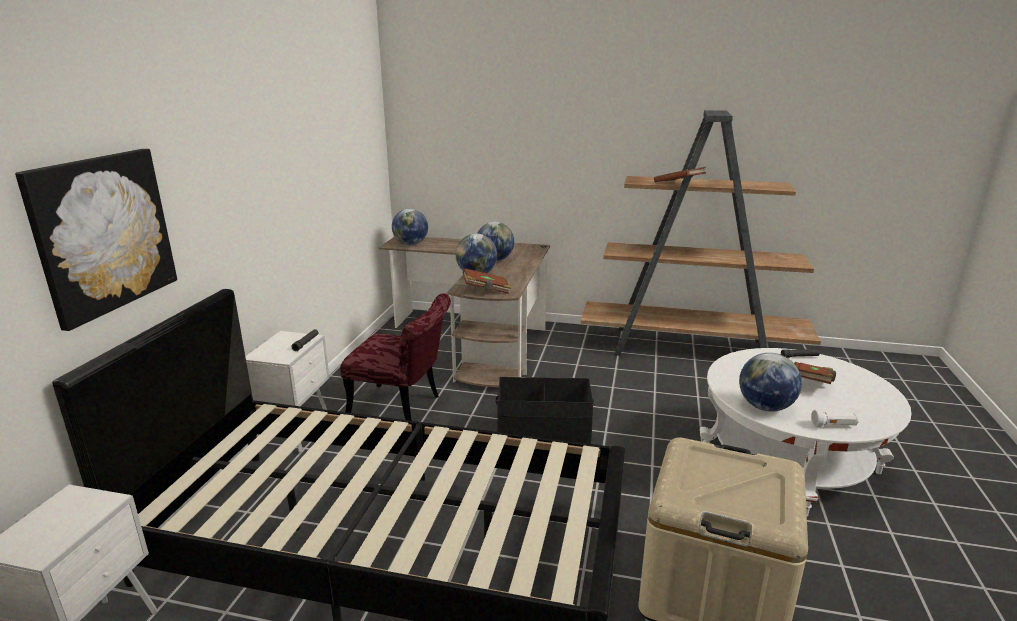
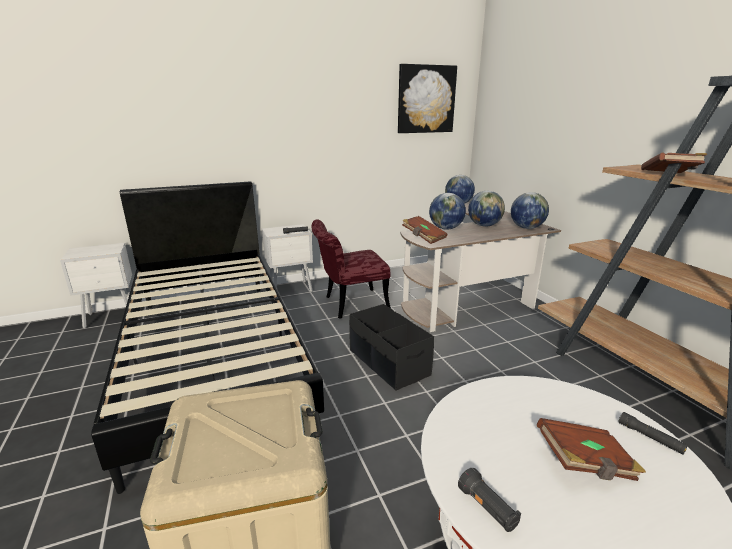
camera: 55 degrees right, 0 degrees up
picture [15,149,177,331] -> picture moved to [398,64,457,133]
red chair [340,293,451,421] -> red chair turned 90 degrees clockwise [312,219,391,319]
globe [739,353,802,412] -> globe moved to [511,192,549,229]
white flashlight [811,410,859,427] -> black flashlight [458,468,521,532]

